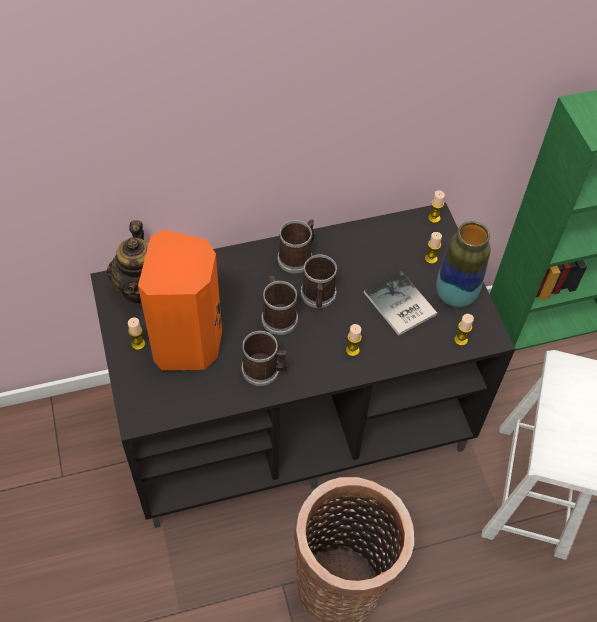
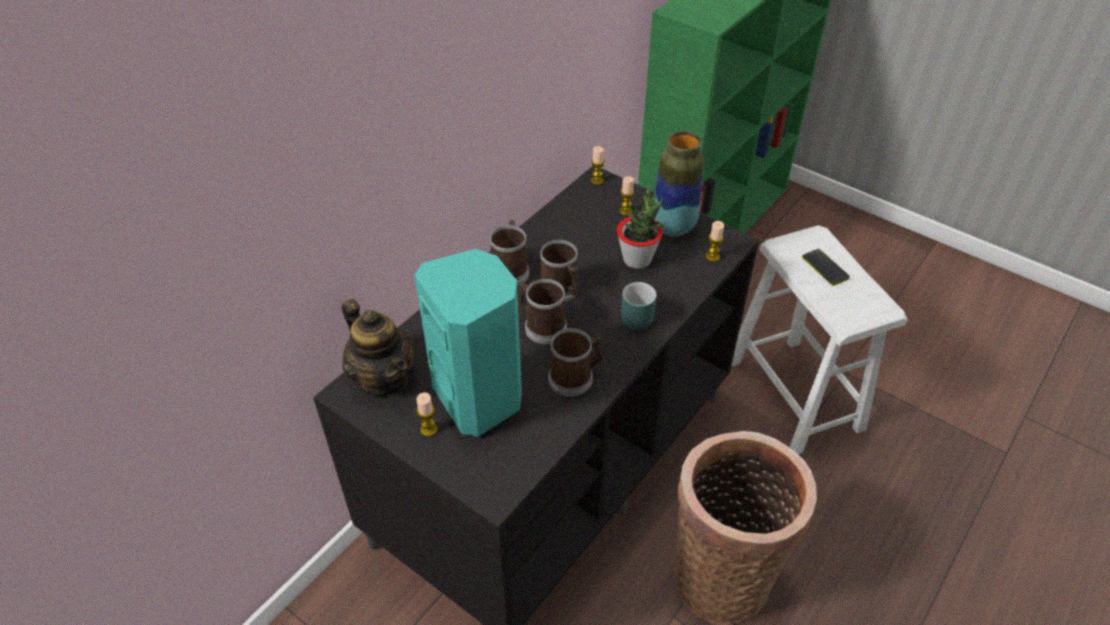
camera: 35 degrees left, 10 degrees down
orange speaker [138,230,222,371] -> turquoise speaker [415,249,522,437]
candle [346,324,362,356] -> turquoise mug [621,282,657,330]
book [364,271,437,336] -> potted plant [617,188,663,269]
none -> phone [802,249,850,286]

